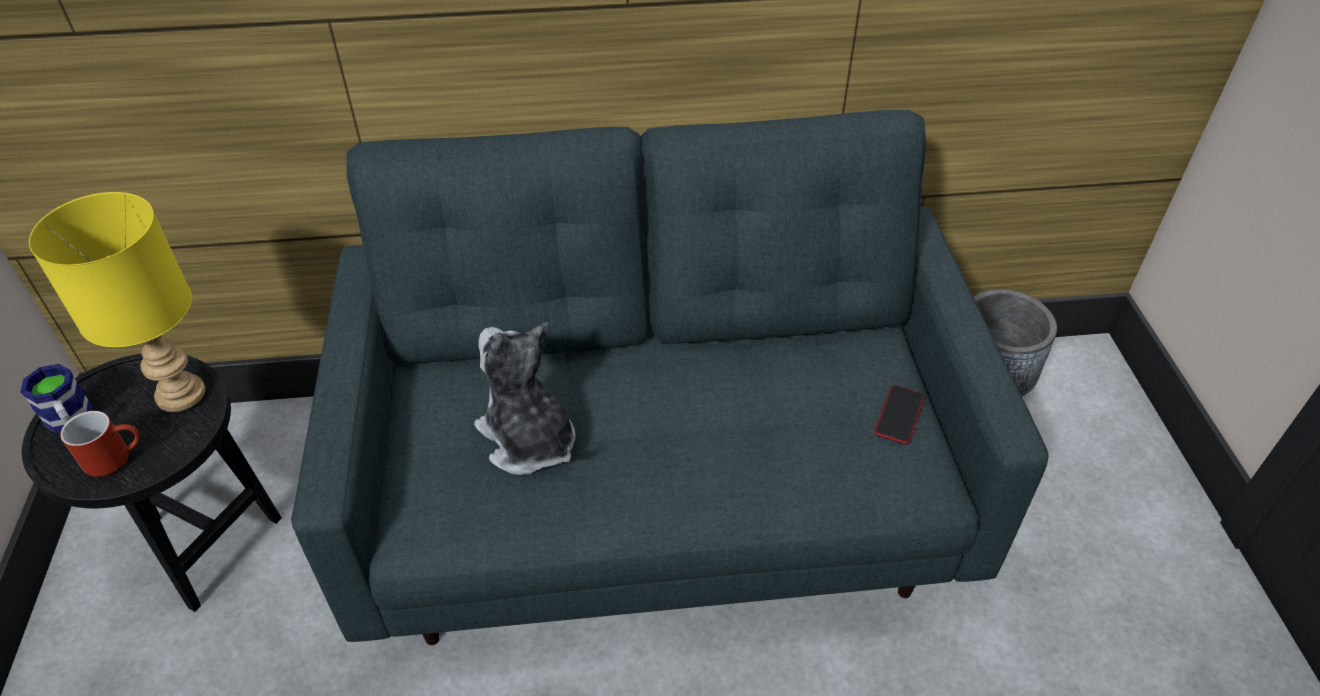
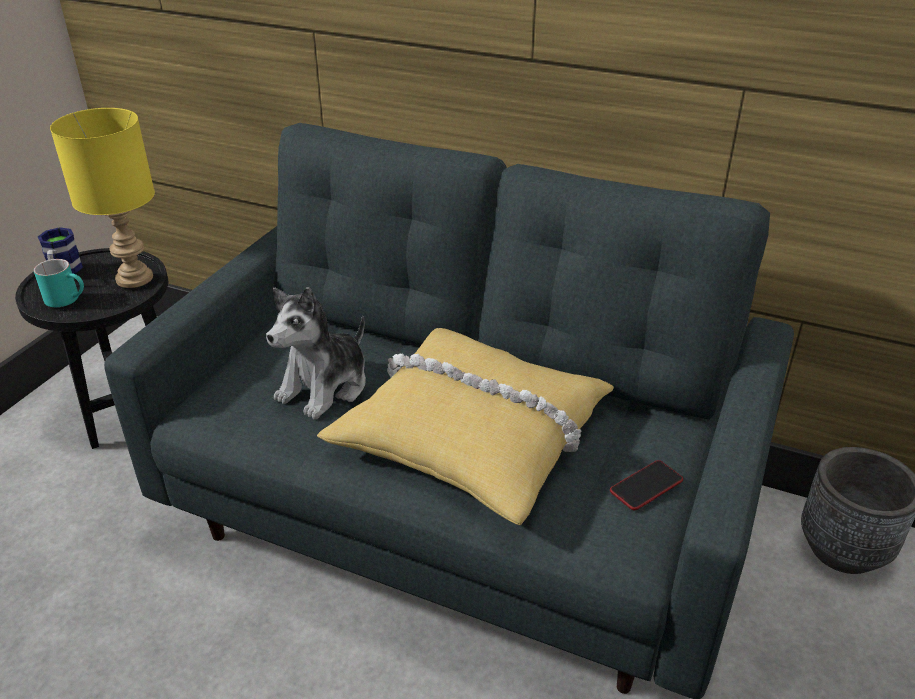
camera: 30 degrees right, 10 degrees down
red mug [60,411,140,477] -> turquoise mug [34,259,84,307]
plush toy [474,322,576,475] -> plush toy turned 135 degrees counterclockwise [266,287,366,419]
none -> yellow pillow [317,328,614,525]

